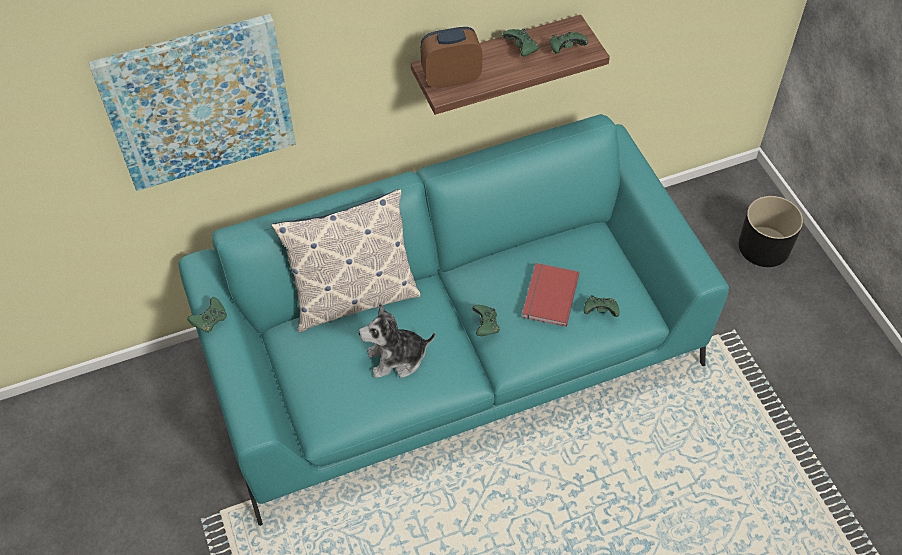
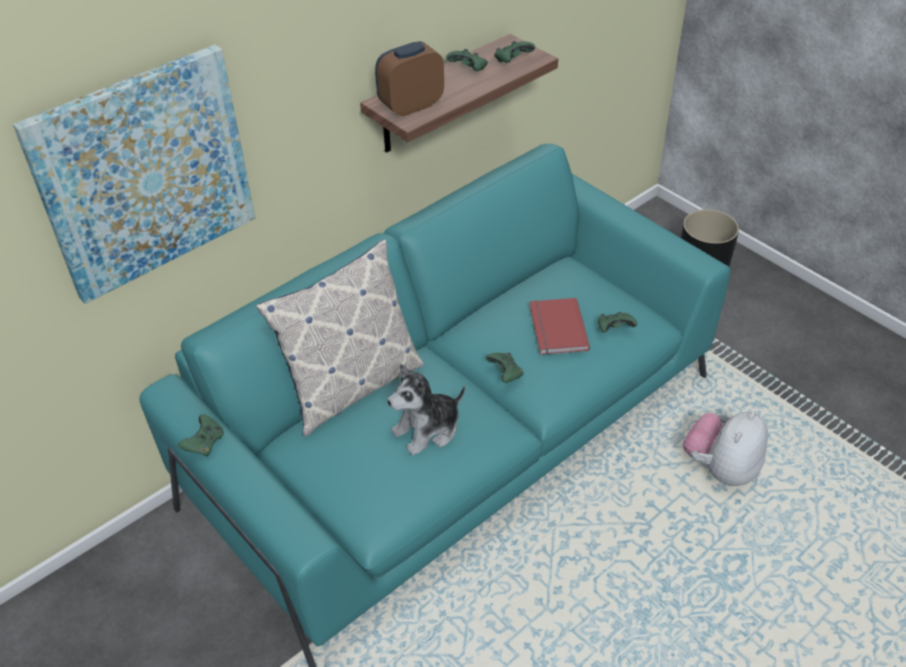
camera: 20 degrees left, 10 degrees down
none -> plush toy [683,411,768,486]

